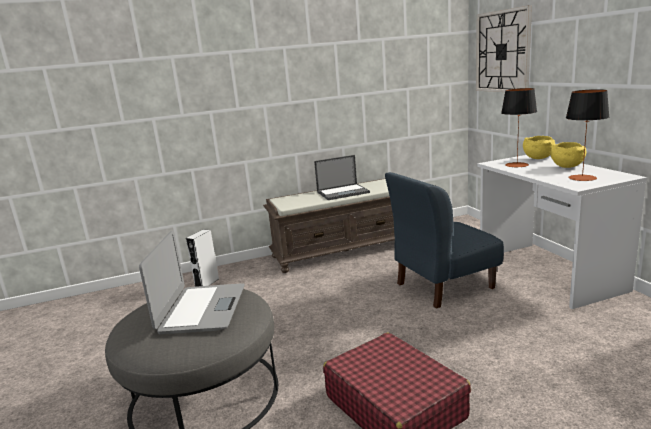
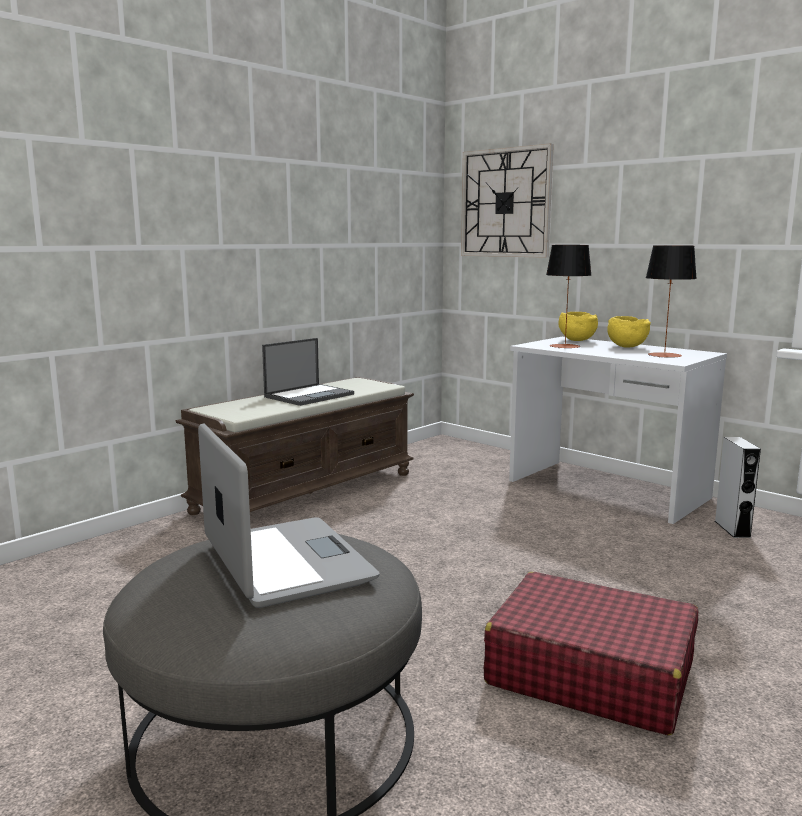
camera: 30 degrees left, 5 degrees down
grey speaker [186,229,219,287] -> grey speaker moved to [715,437,761,538]
blue chair [385,172,504,309] -> none

